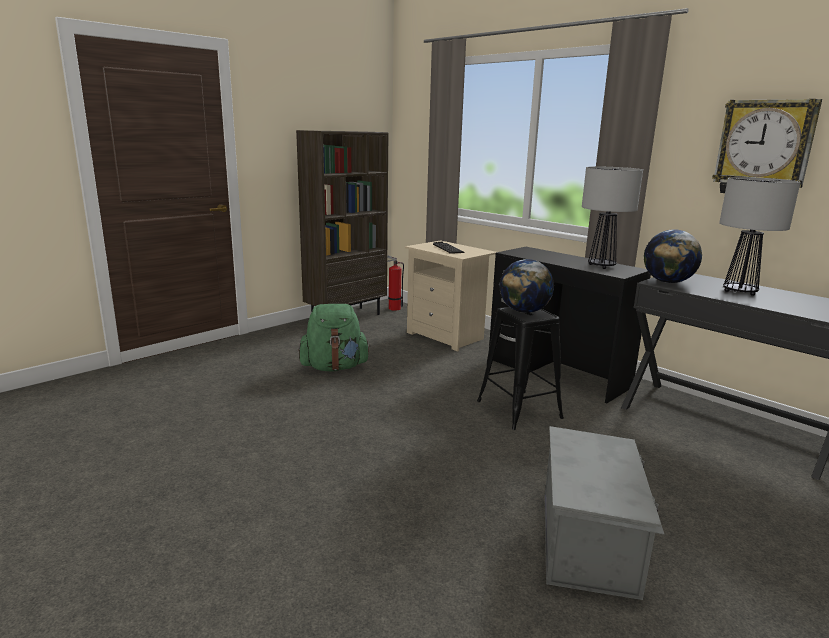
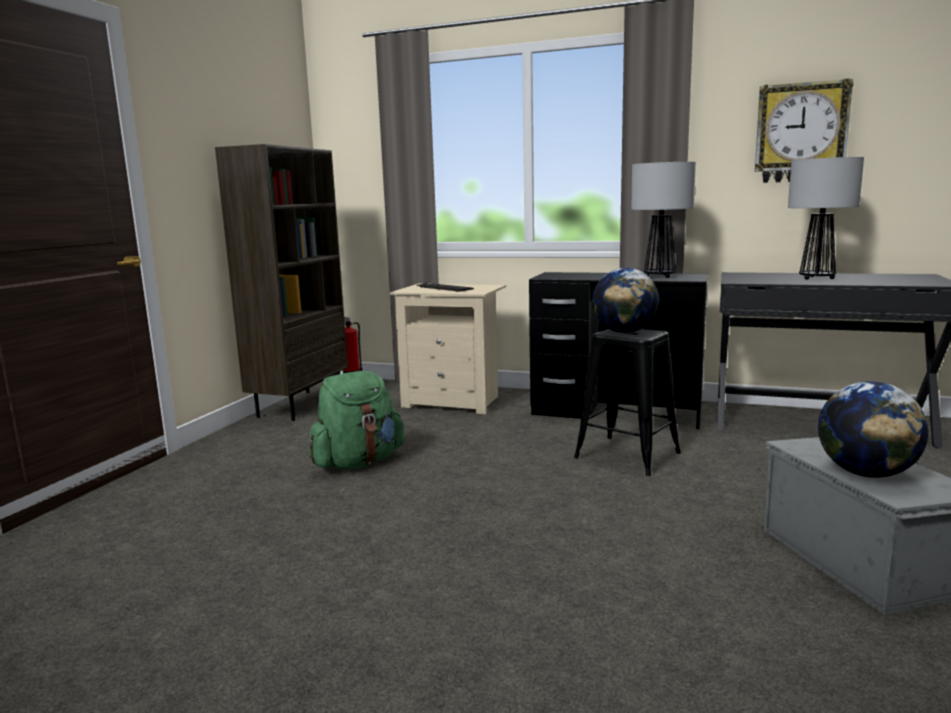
camera: 25 degrees left, 5 degrees down
globe [644,229,702,283] -> globe moved to [818,381,929,478]

